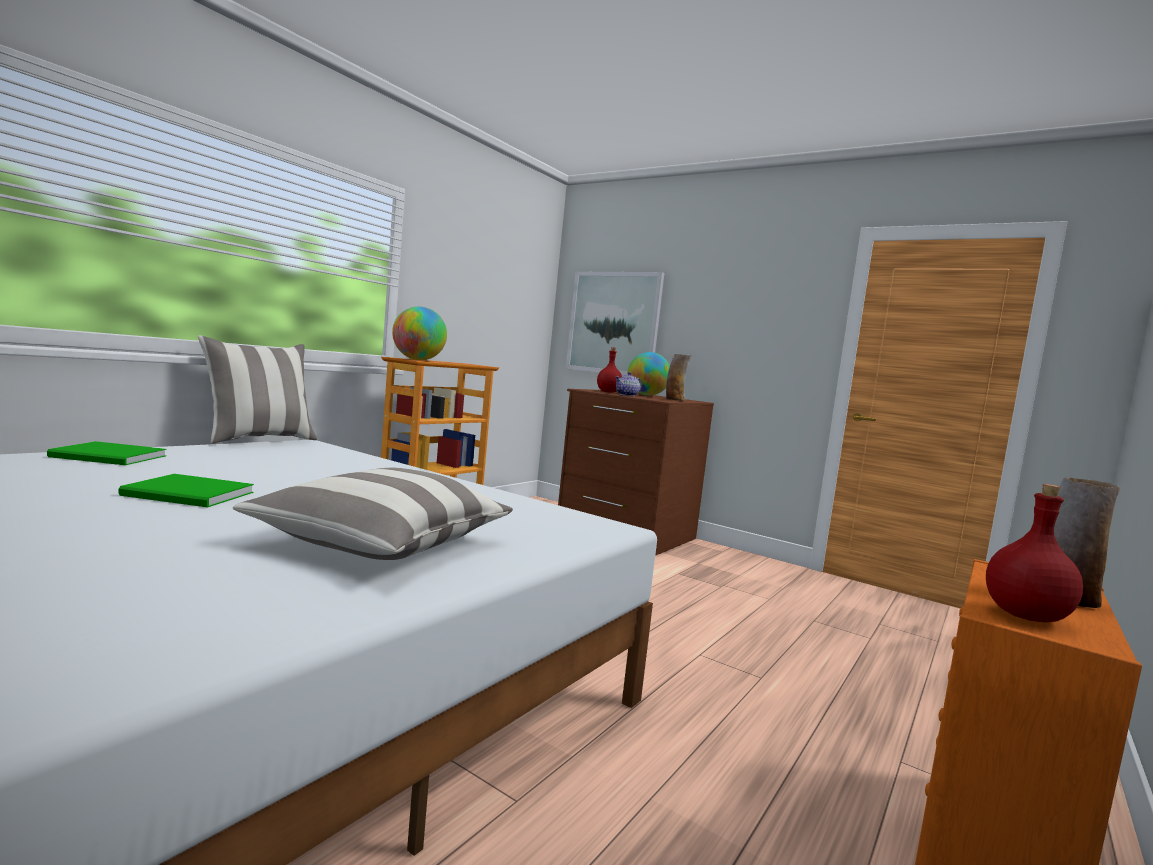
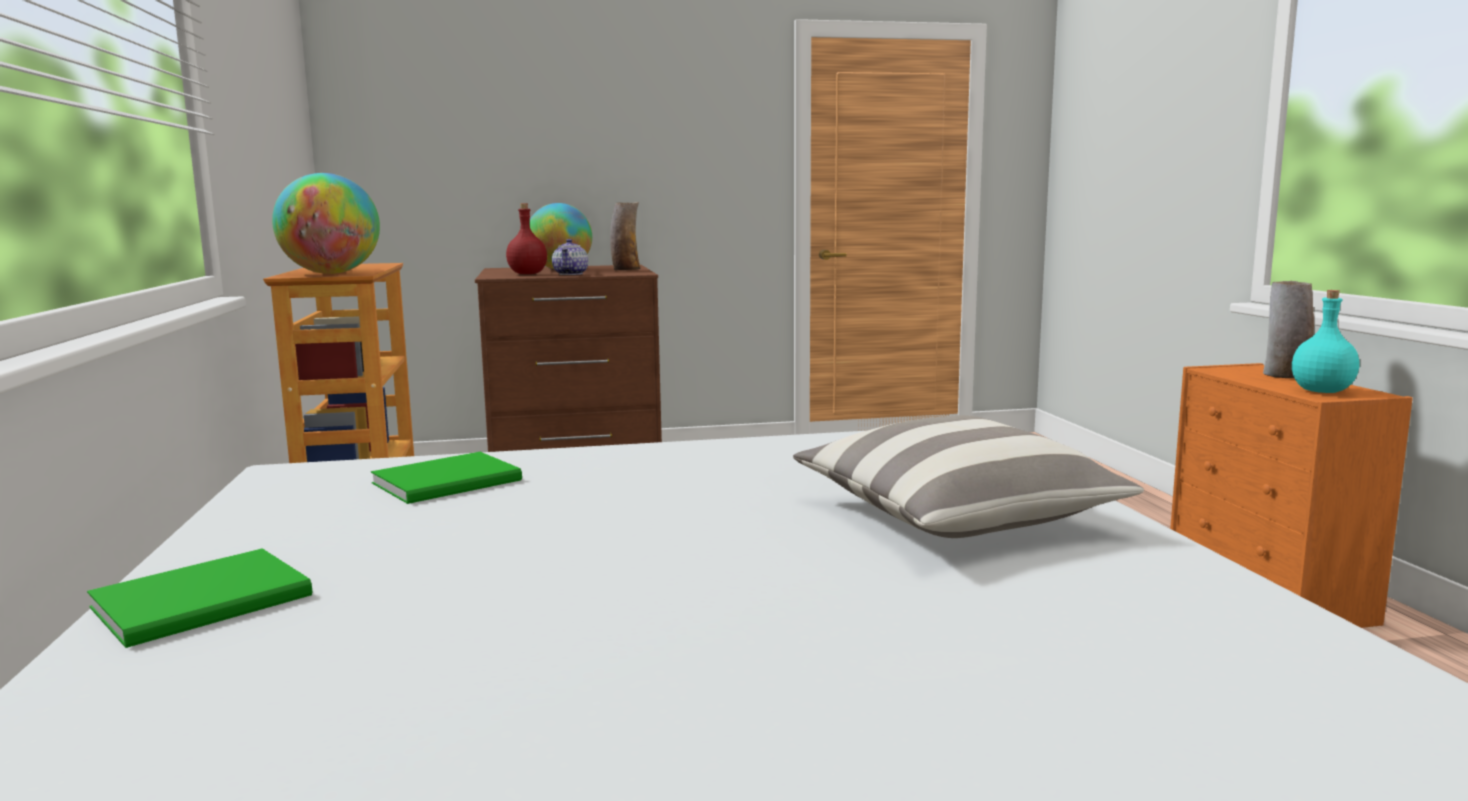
camera: 45 degrees left, 5 degrees up
green book [119,474,254,507] -> green book moved to [371,452,522,504]
pillow [198,335,317,444] -> none
picture [566,272,664,375] -> none
red bottle [986,484,1083,622] -> turquoise bottle [1292,290,1359,393]

